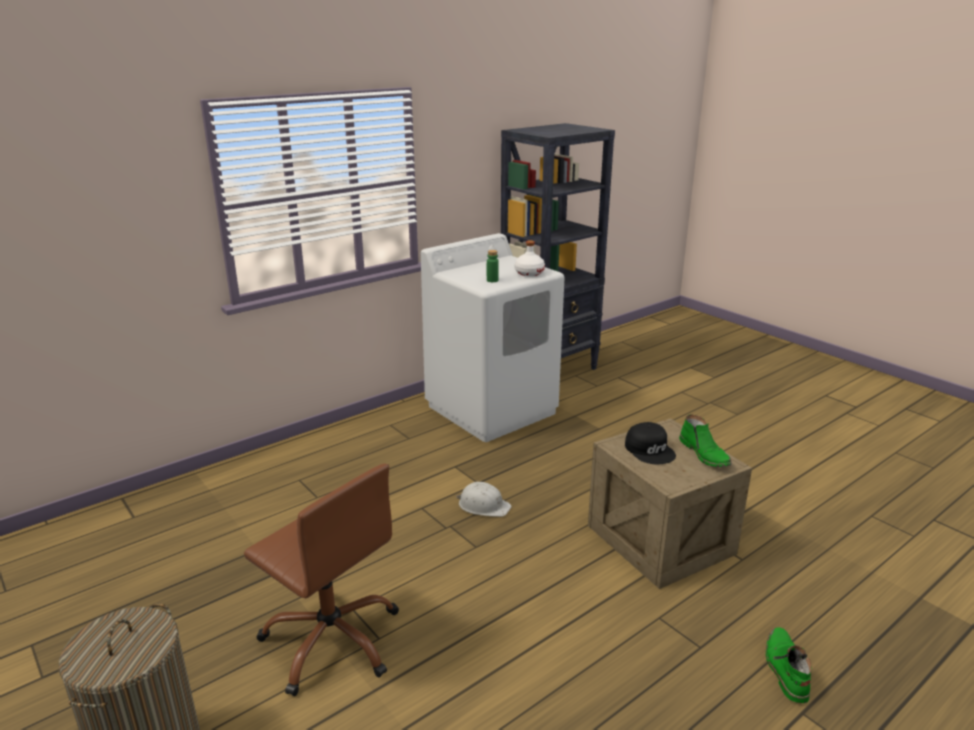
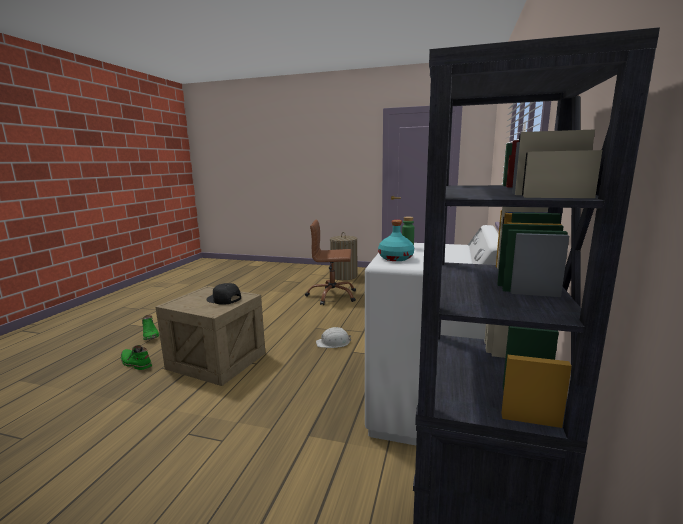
camera: 145 degrees right, 10 degrees down
white bottle [514,240,545,276] -> turquoise bottle [378,220,414,261]
green boot [679,414,732,467] -> green boot moved to [121,345,152,370]

